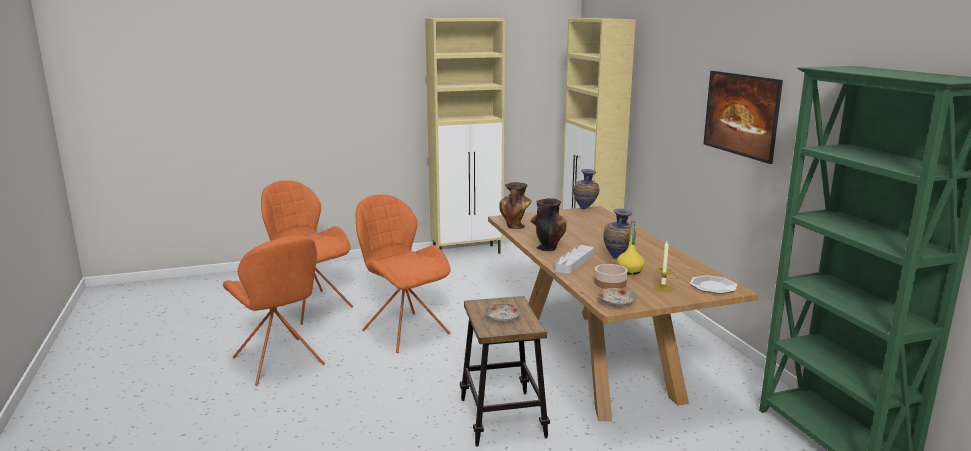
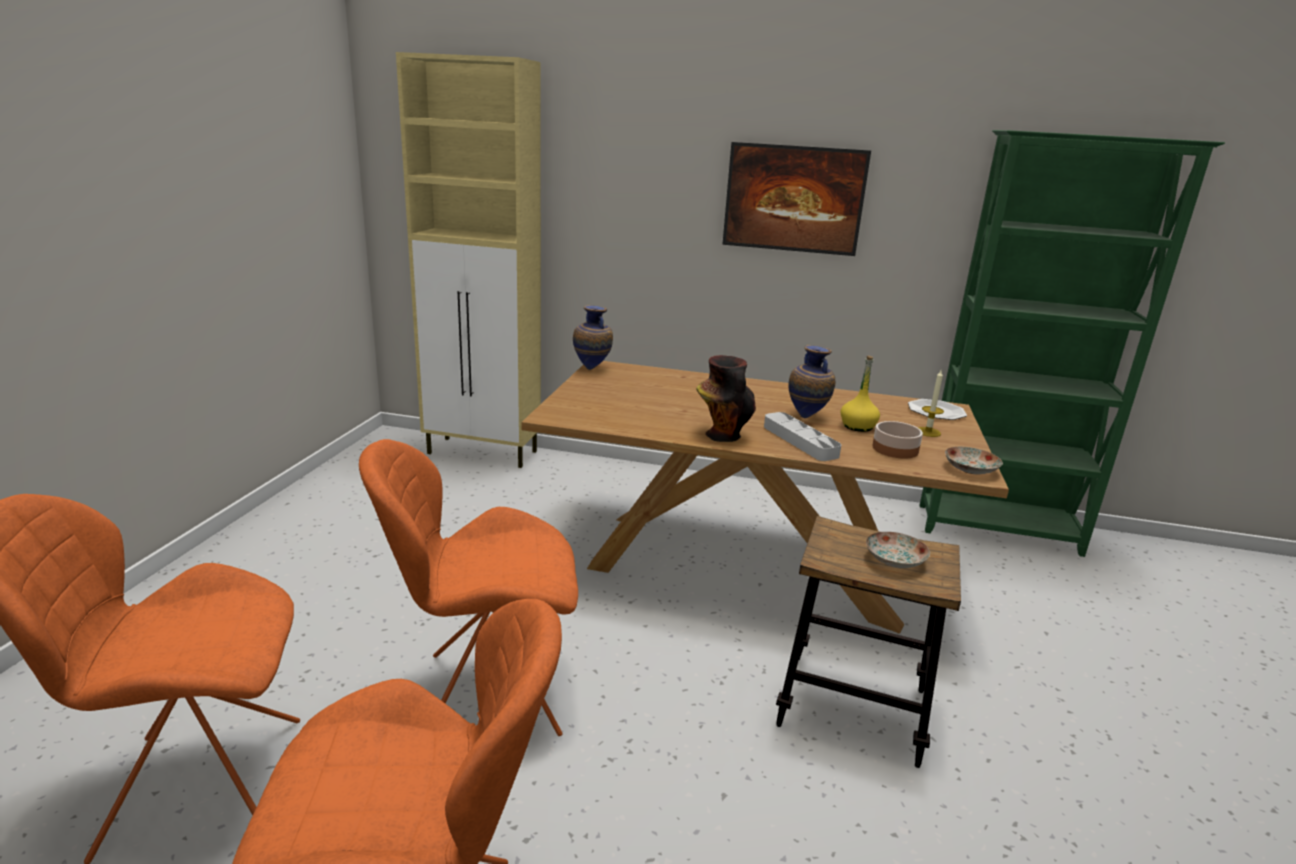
camera: 60 degrees left, 5 degrees up
beige cabinet [425,18,505,254] -> none
vase [499,182,532,229] -> none

